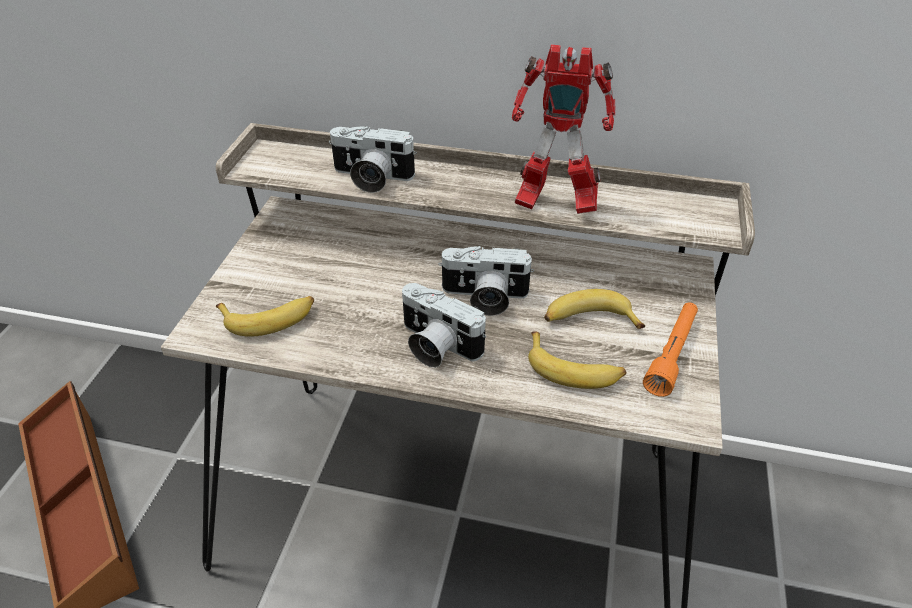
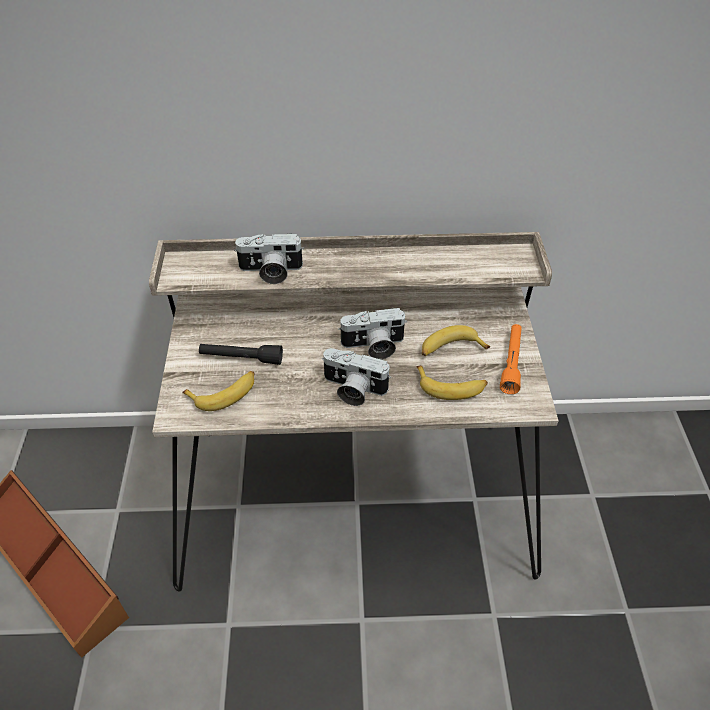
camera: 15 degrees left, 5 degrees up
toy robot [512,44,616,214] -> none
none -> black flashlight [199,344,283,365]

